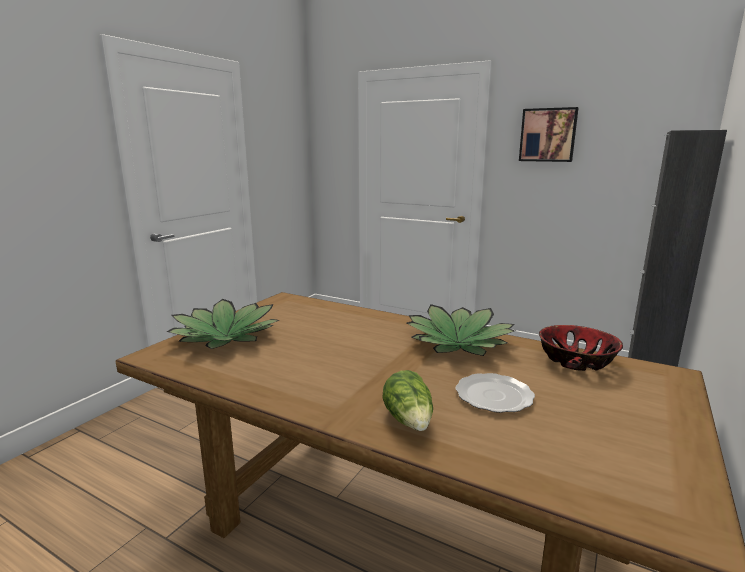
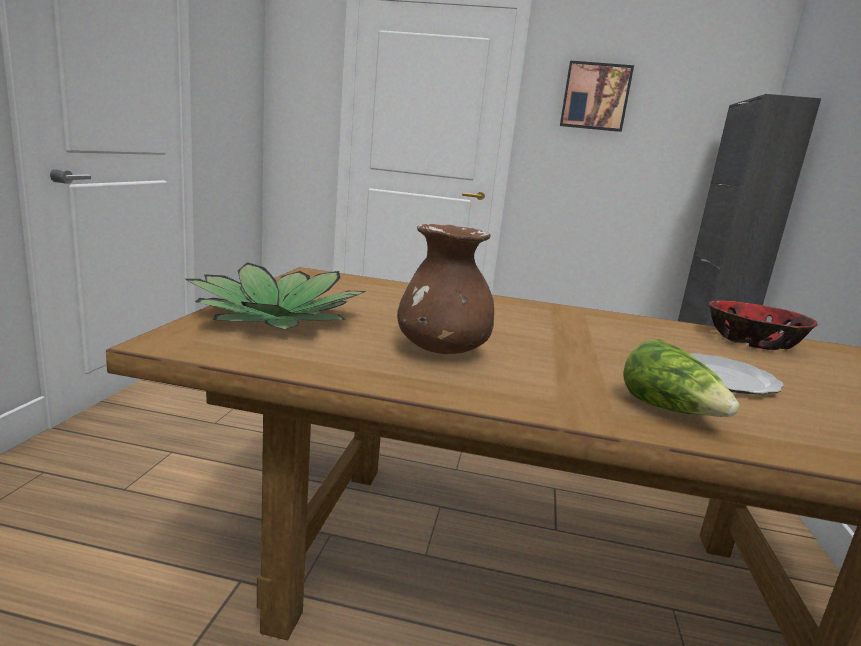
camera: 20 degrees left, 0 degrees up
potted plant [406,304,515,356] -> none
none -> brown vase [397,224,494,354]

